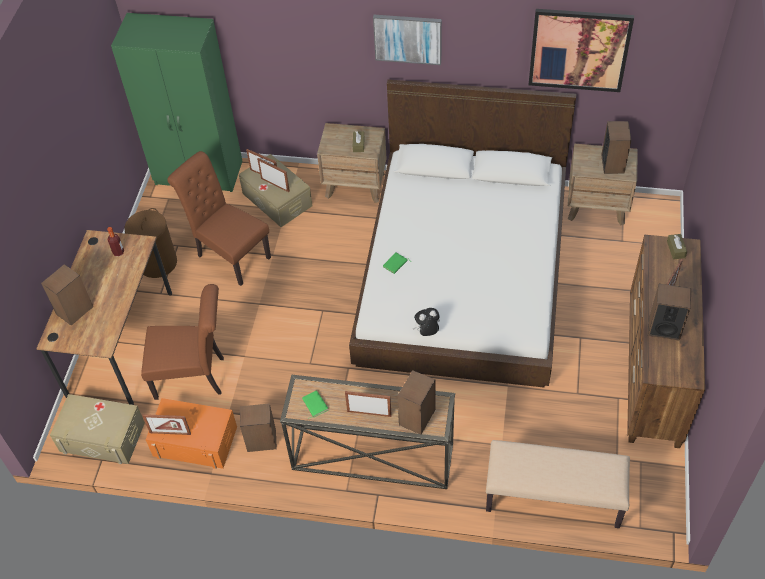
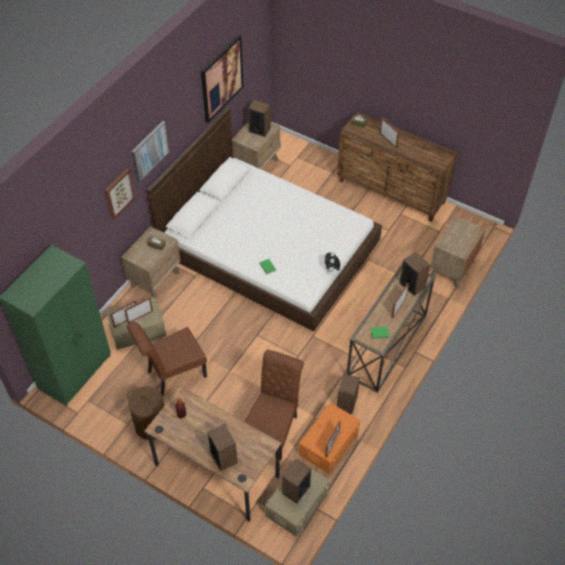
camera: 70 degrees left, 0 degrees up
beige bench [486,440,630,528] -> brown nightstand [430,216,486,289]
speaker [648,284,692,341] -> speaker moved to [282,459,311,504]
none -> picture [105,168,135,220]

